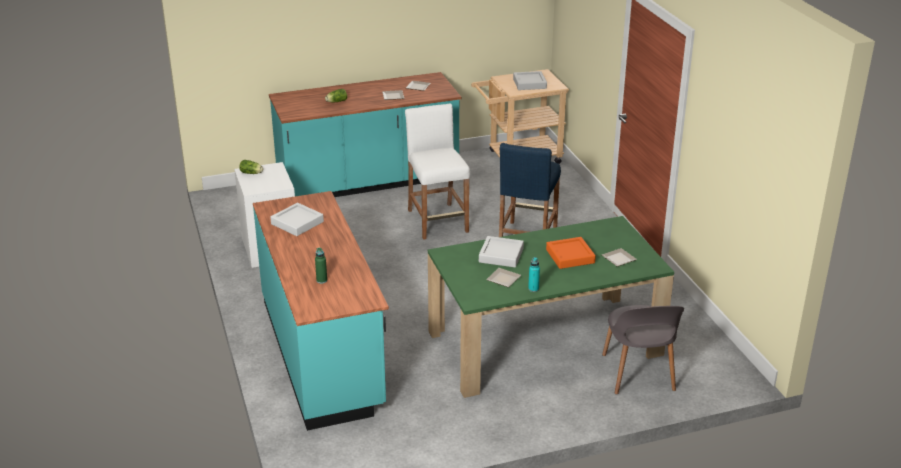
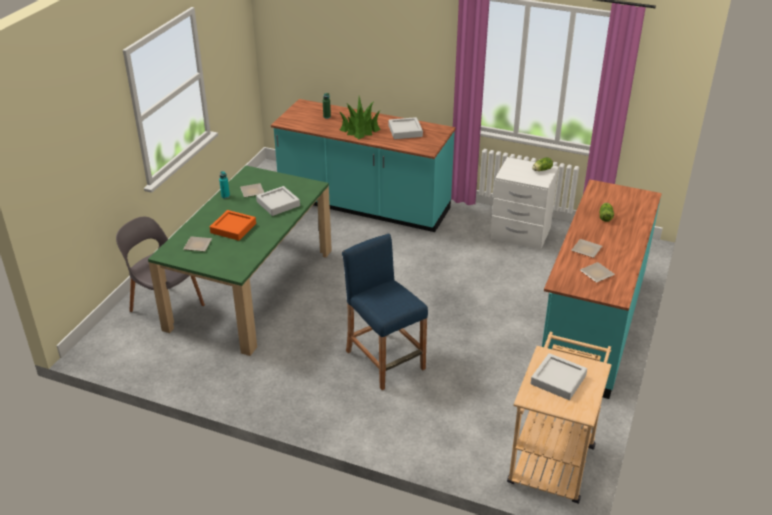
camera: 130 degrees right, 5 degrees up
white stool [405,103,470,240] -> none
none -> potted plant [340,96,381,139]

